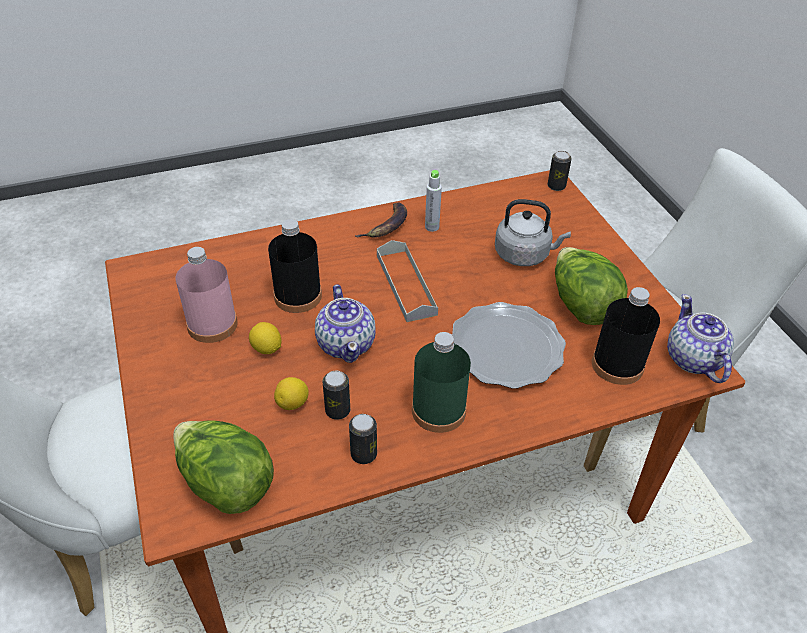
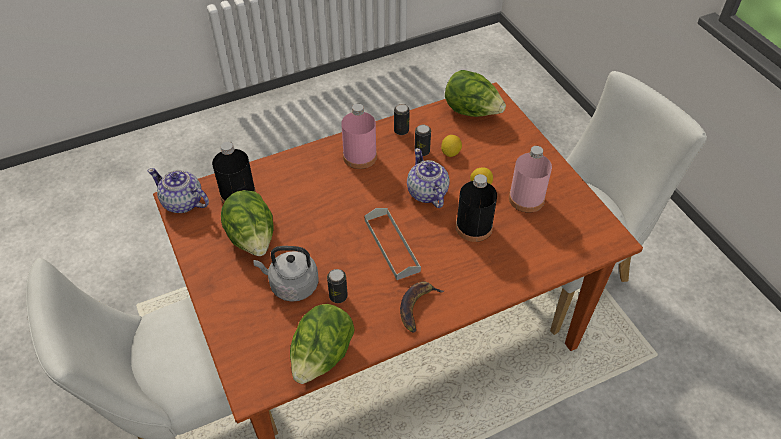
camera: 175 degrees right, 5 degrees up
green bottle [412,332,471,433] -> pink bottle [341,103,377,169]
grey bottle [425,170,442,232] -> none
plate [452,302,566,389] -> none
can [547,151,572,191] -> can moved to [327,269,348,303]
teapot [667,294,734,383] -> teapot turned 135 degrees clockwise [147,168,209,213]
none -> lettuce [290,304,355,384]

